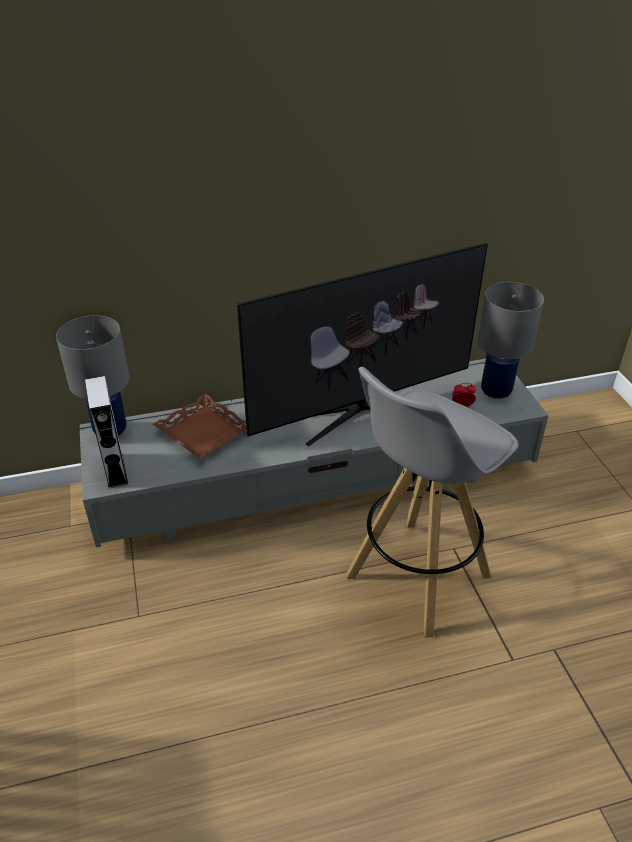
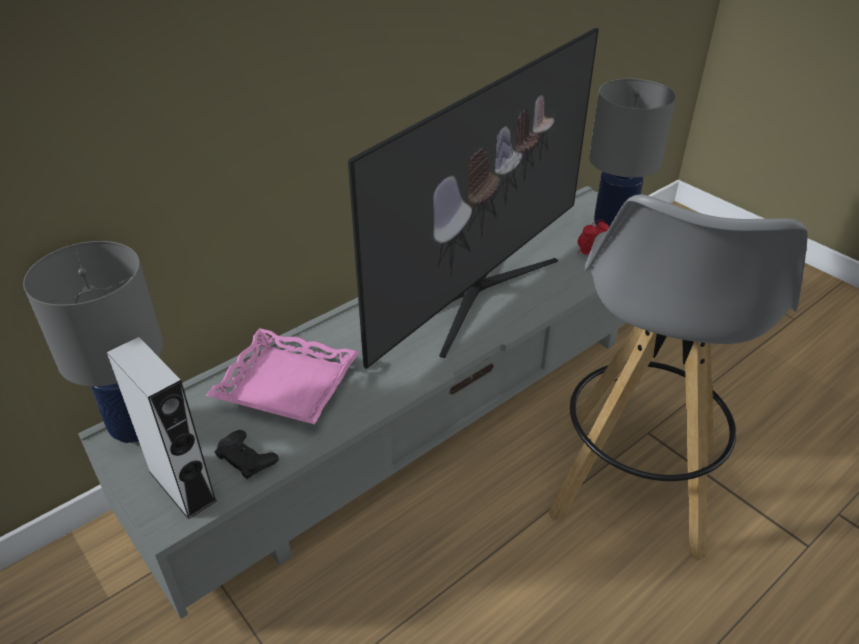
camera: 25 degrees left, 0 degrees up
brown tray [153,394,247,459] -> pink tray [206,328,359,424]
none -> black game controller [214,430,279,479]

